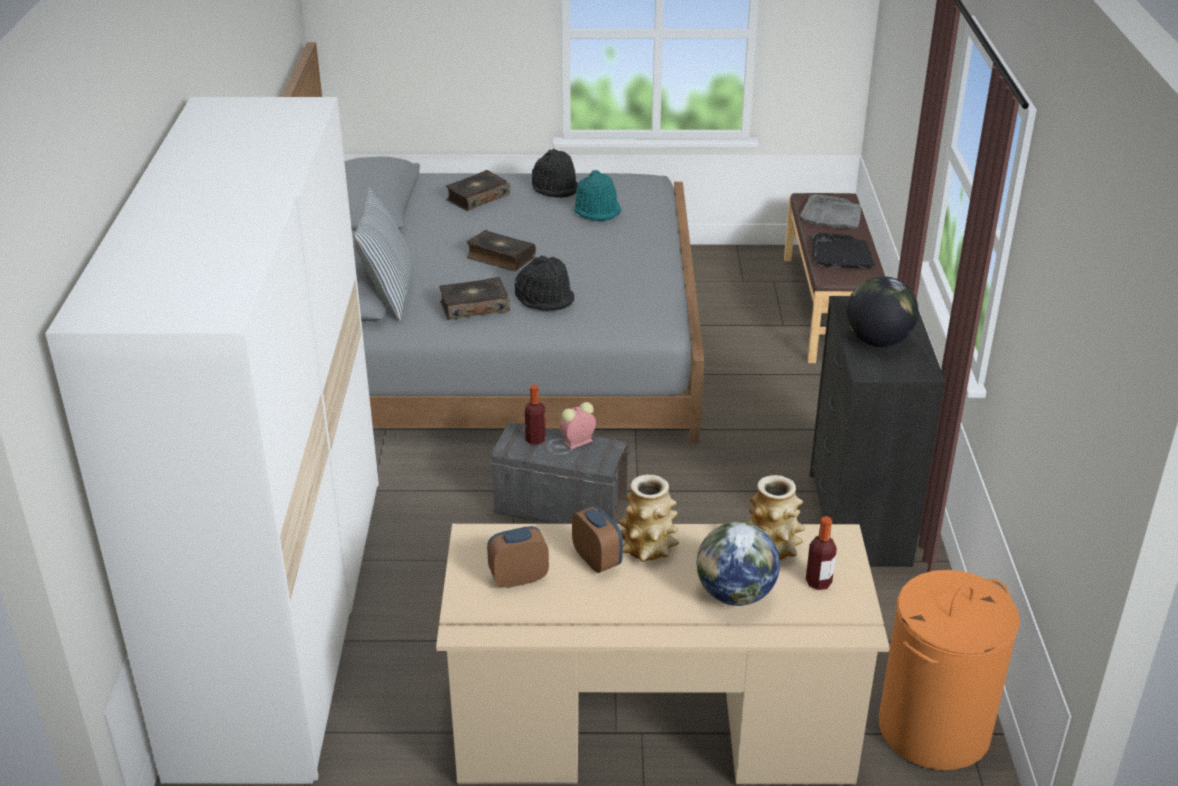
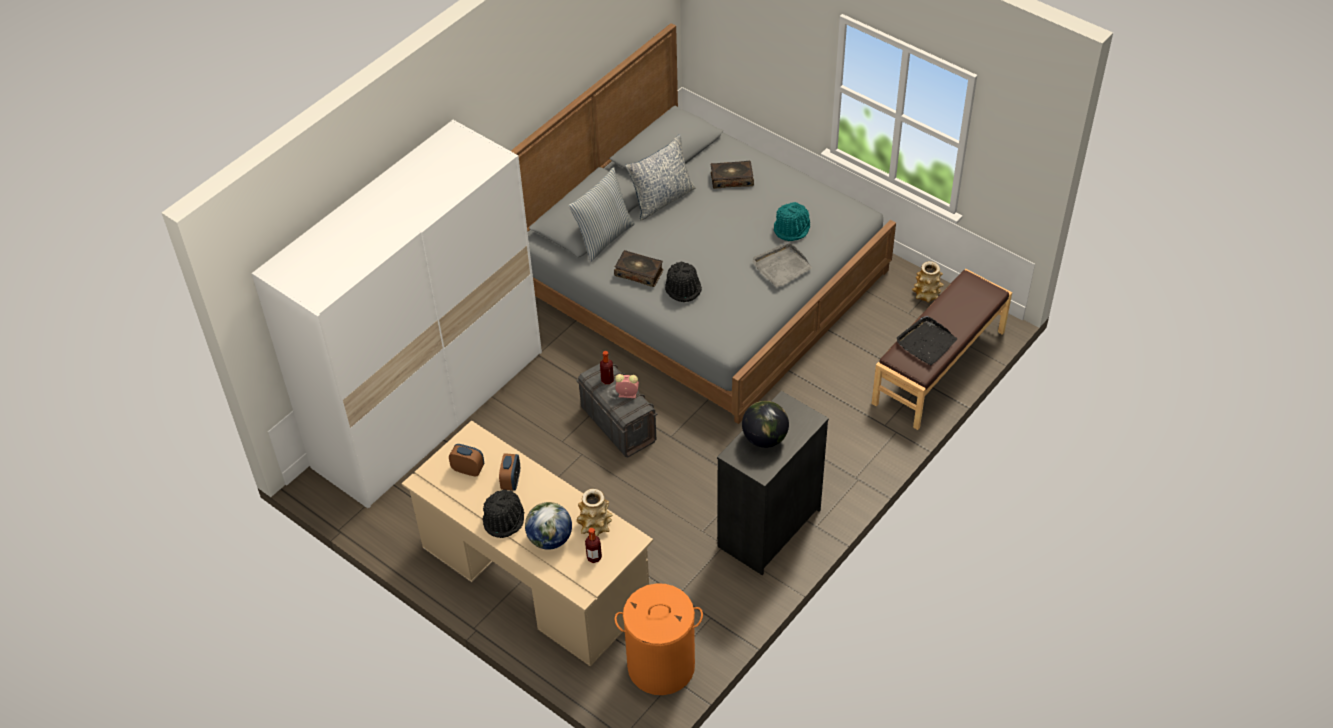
camera: 40 degrees right, 15 degrees up
book [467,230,536,271] -> none
black hat [532,149,578,198] -> black hat moved to [483,489,524,538]
vase [618,474,679,562] -> vase moved to [912,261,944,303]
grey tray [800,194,861,229] -> grey tray moved to [753,243,813,287]
none -> pillow [625,134,696,220]

